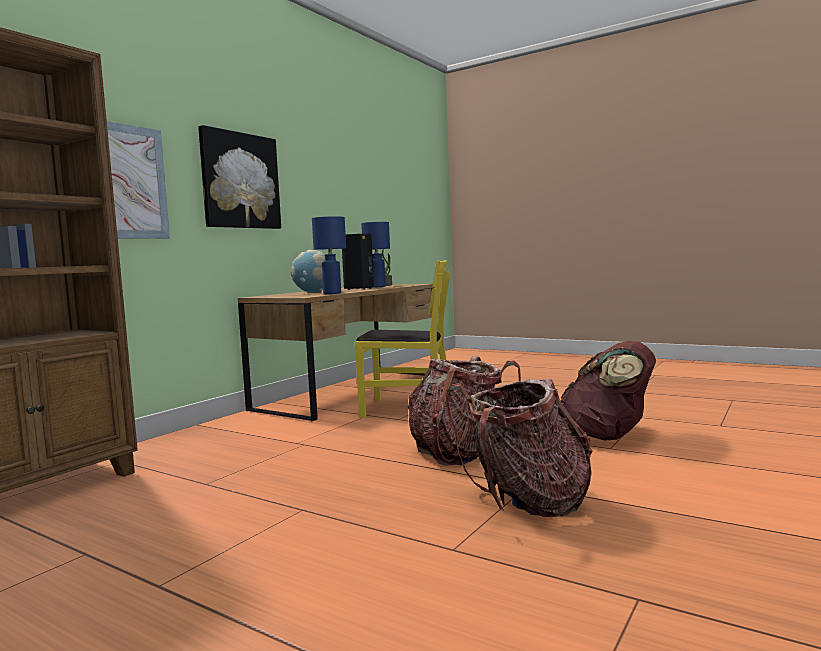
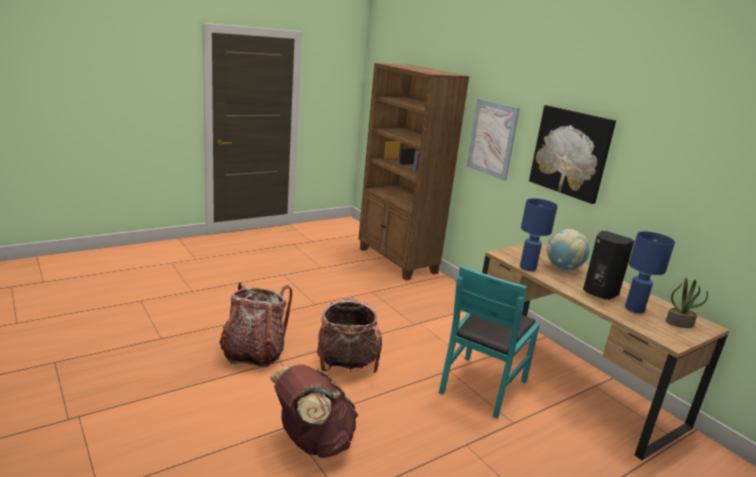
camera: 110 degrees right, 15 degrees up
yellow chair [355,260,450,418] -> turquoise chair [439,265,540,419]

